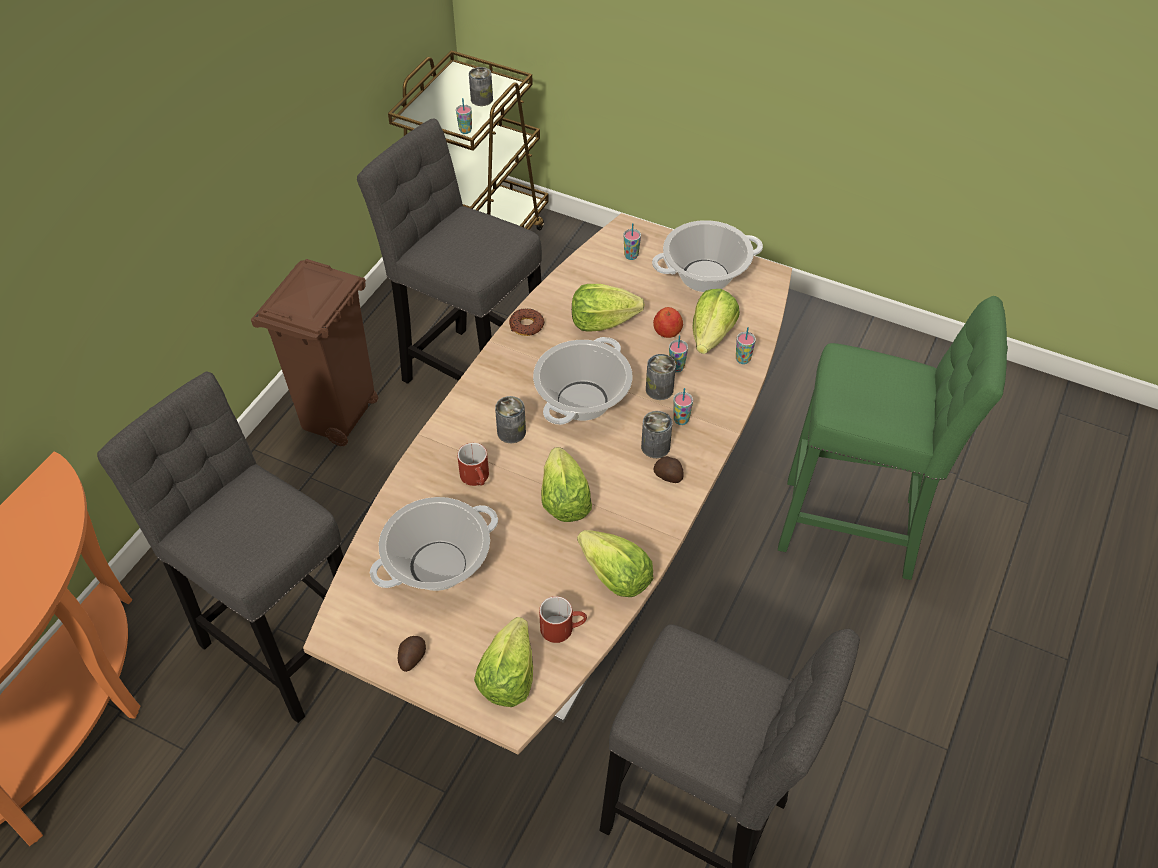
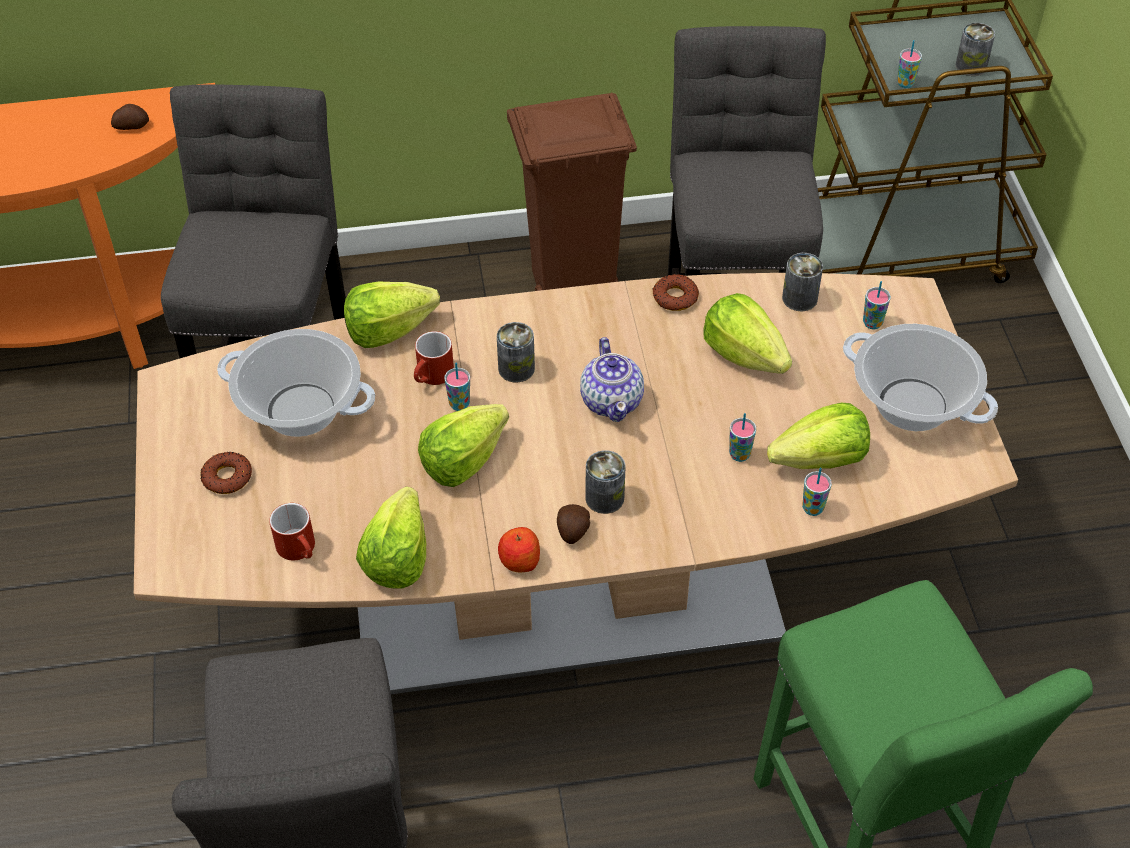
camera: 55 degrees right, 0 degrees up
potato [398,636,426,672] -> potato moved to [111,104,149,130]
lettuce [474,617,533,707] -> lettuce moved to [344,281,440,348]
cooking pot [533,337,632,425] -> teapot [580,337,644,422]
can [646,354,676,400] -> can moved to [782,253,823,311]
apple [653,307,683,338] -> apple moved to [498,527,540,573]
cup [673,388,693,425] -> cup moved to [444,363,470,411]
none -> donut [201,452,252,494]

